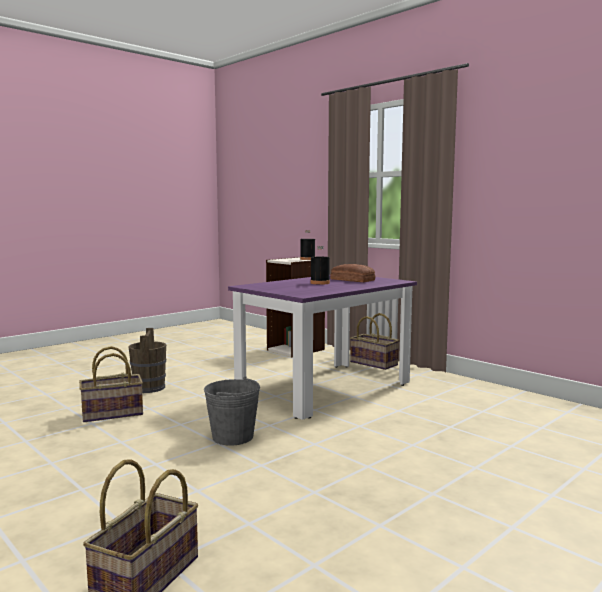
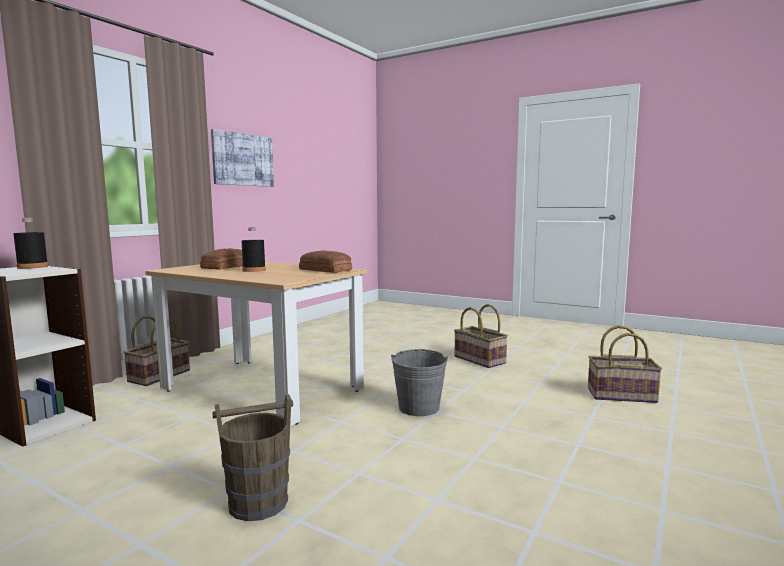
camera: 105 degrees left, 0 degrees up
basket [79,346,143,422] -> basket moved to [454,304,508,368]
purple dining table [228,276,417,420] -> beige dining table [145,262,367,427]
none -> picture [211,129,274,187]
none -> bread [299,250,352,273]

